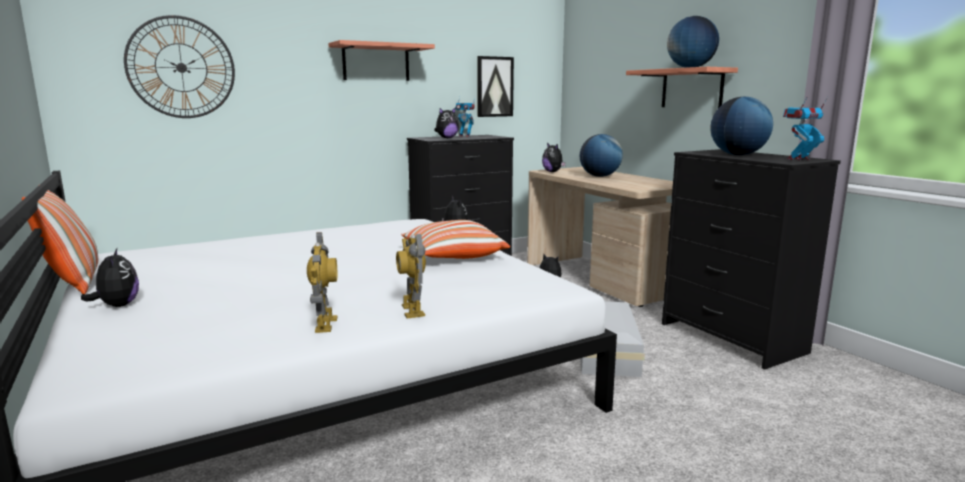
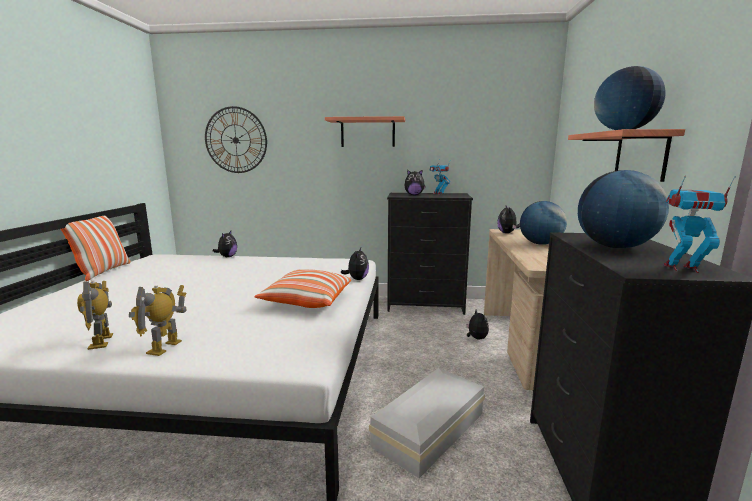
camera: 35 degrees right, 0 degrees up
plush toy [81,248,139,307] -> plush toy moved to [213,231,237,257]
toy robot [307,232,338,333] -> toy robot turned 135 degrees clockwise [77,280,113,350]
picture [478,56,514,117] -> none

